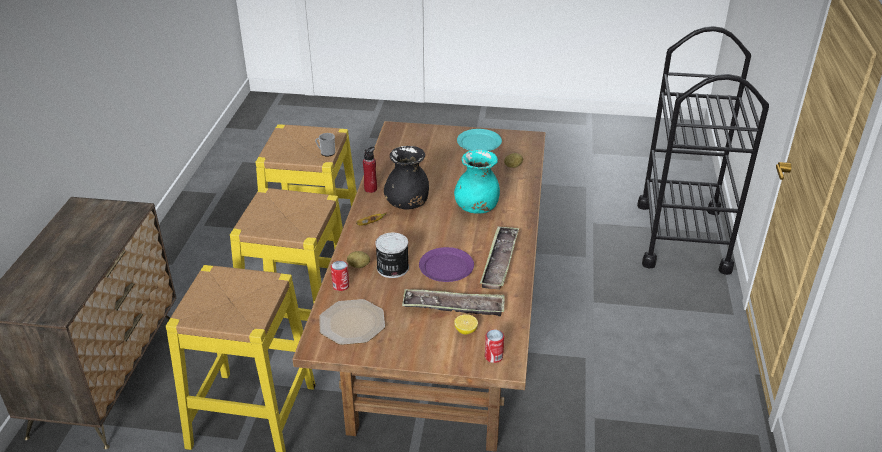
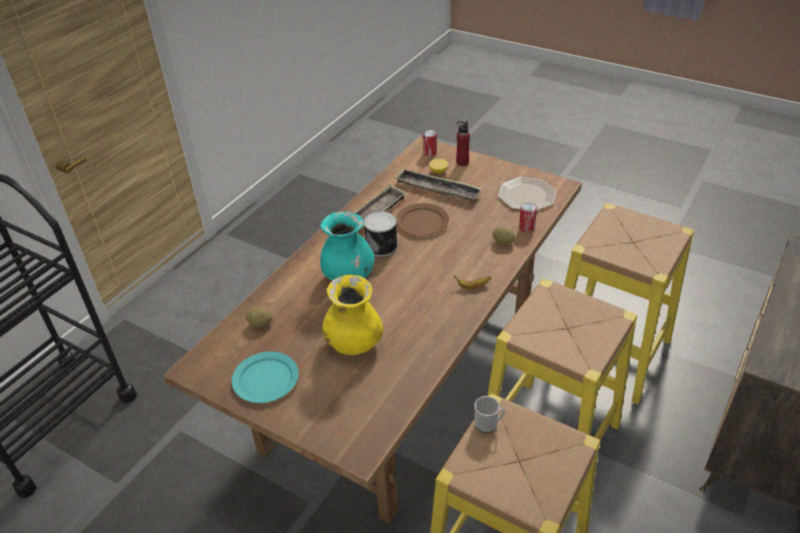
camera: 155 degrees left, 5 degrees up
red bottle [363,147,377,193] -> red bottle moved to [456,121,470,166]
can [375,233,409,278] -> can moved to [364,211,398,257]
black vase [384,146,429,210] -> none
purple plate [419,247,474,282] -> brown plate [396,203,449,236]
none -> yellow vase [322,275,383,355]

